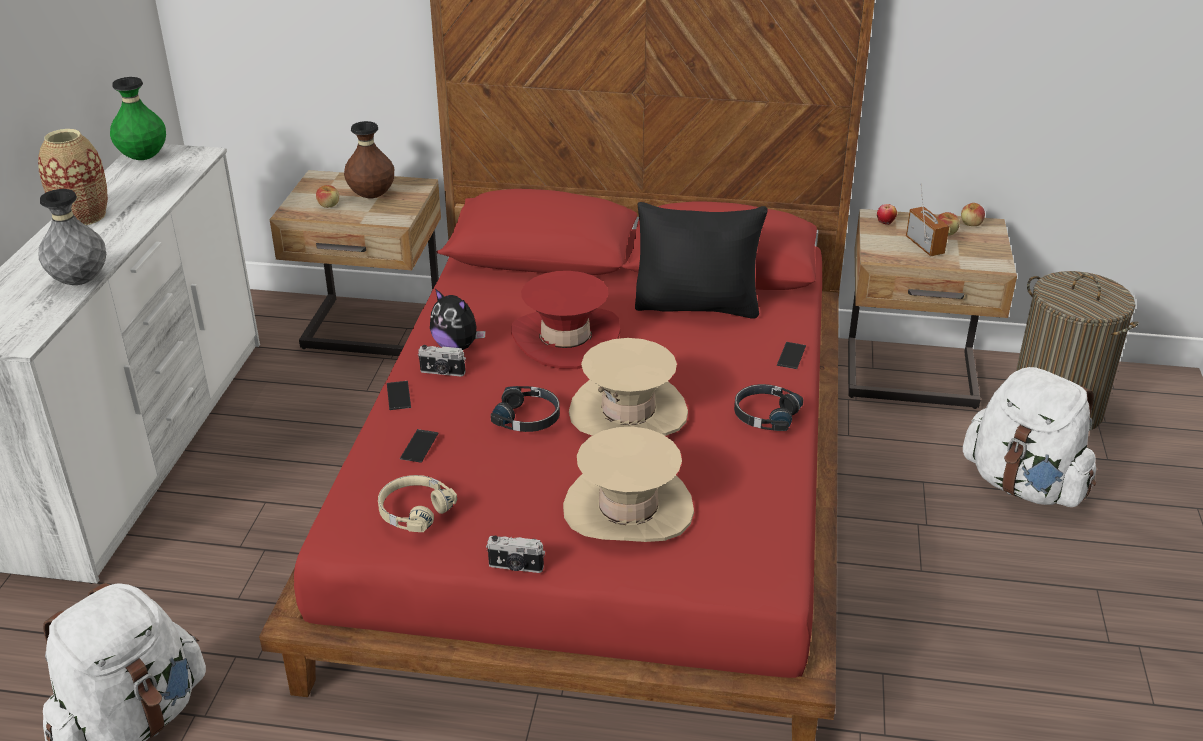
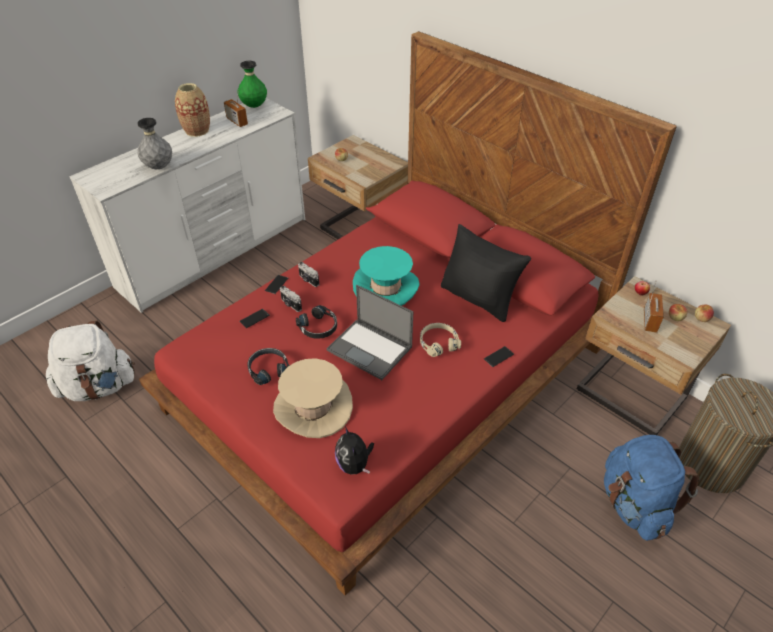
camera: 35 degrees right, 10 degrees up
brown vase [344,121,394,199] -> none
beige headphones [378,475,457,532] -> beige headphones moved to [420,323,461,357]
plush toy [430,289,486,350] -> plush toy moved to [335,426,374,475]
camera [486,536,545,573] -> camera moved to [280,286,302,312]
red hat [511,271,620,369] -> turquoise hat [353,246,420,306]
beige hat [569,338,688,436] -> laptop [327,285,413,380]
black headphones [734,384,803,431] -> black headphones moved to [247,348,290,385]
white backpack [963,367,1096,507] -> blue backpack [604,435,700,541]
none -> radio [224,86,248,127]

